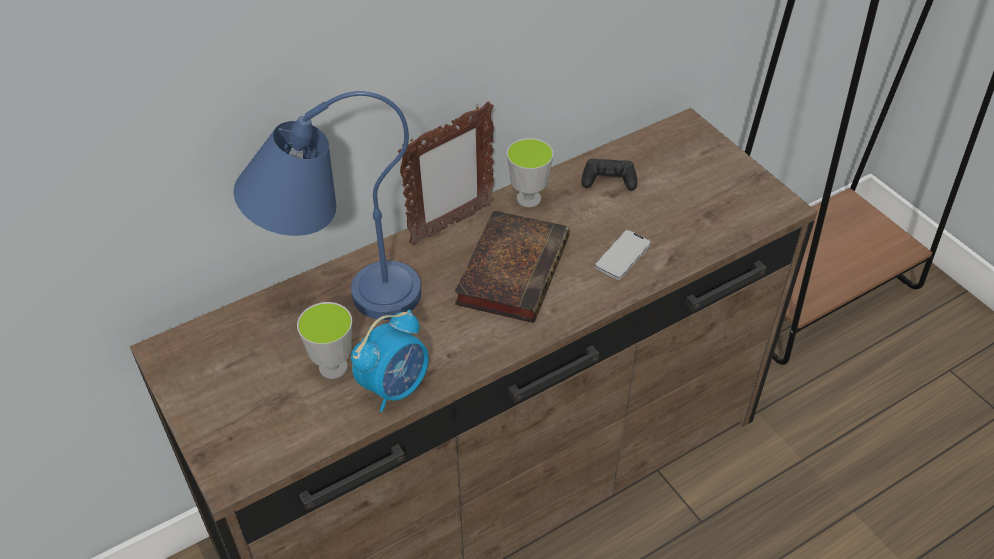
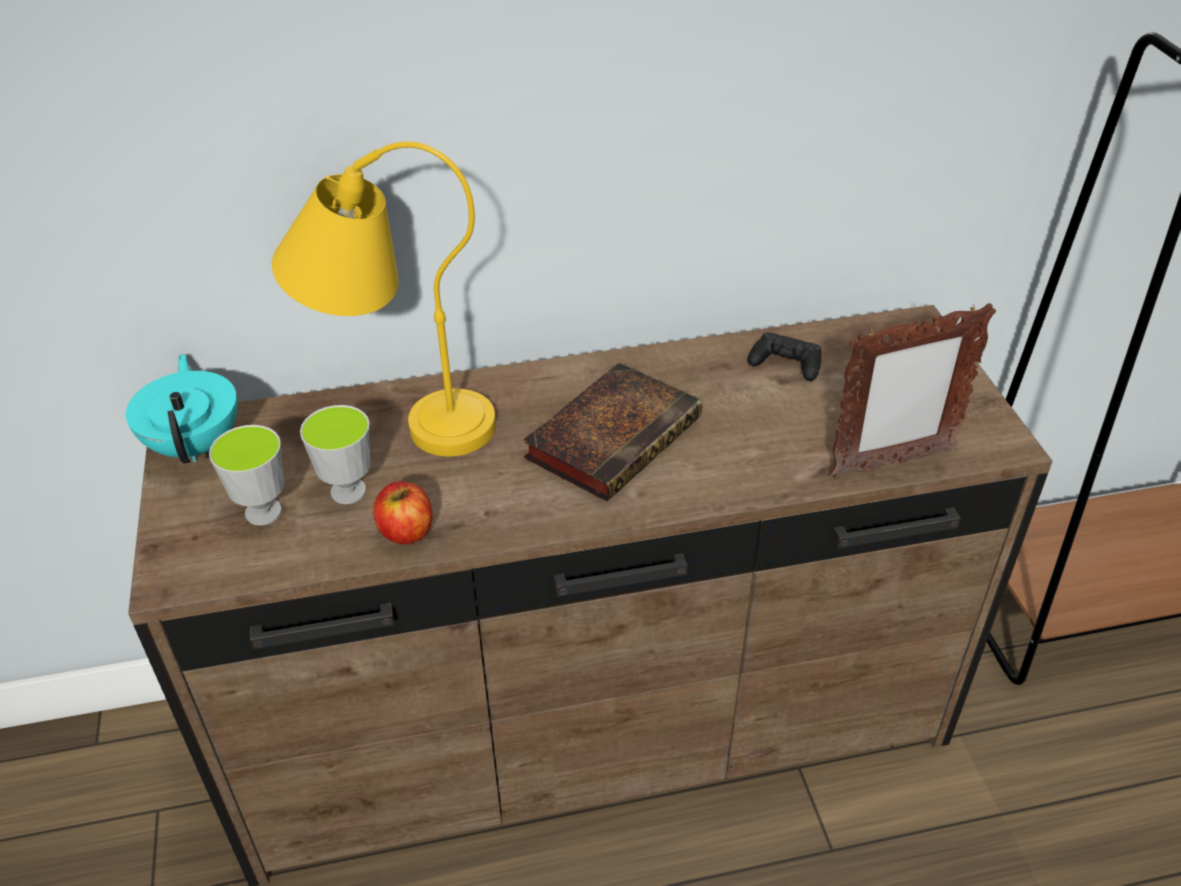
camera: 20 degrees right, 5 degrees down
blue table lamp [234,91,421,320] -> yellow table lamp [272,141,496,457]
alarm clock [351,310,429,412] -> apple [373,481,433,544]
picture frame [398,101,494,246] -> picture frame moved to [829,303,996,479]
cup [506,138,554,207] -> cup moved to [209,425,285,525]
phone [594,230,651,280] -> none
none -> turquoise teapot [126,354,237,463]

